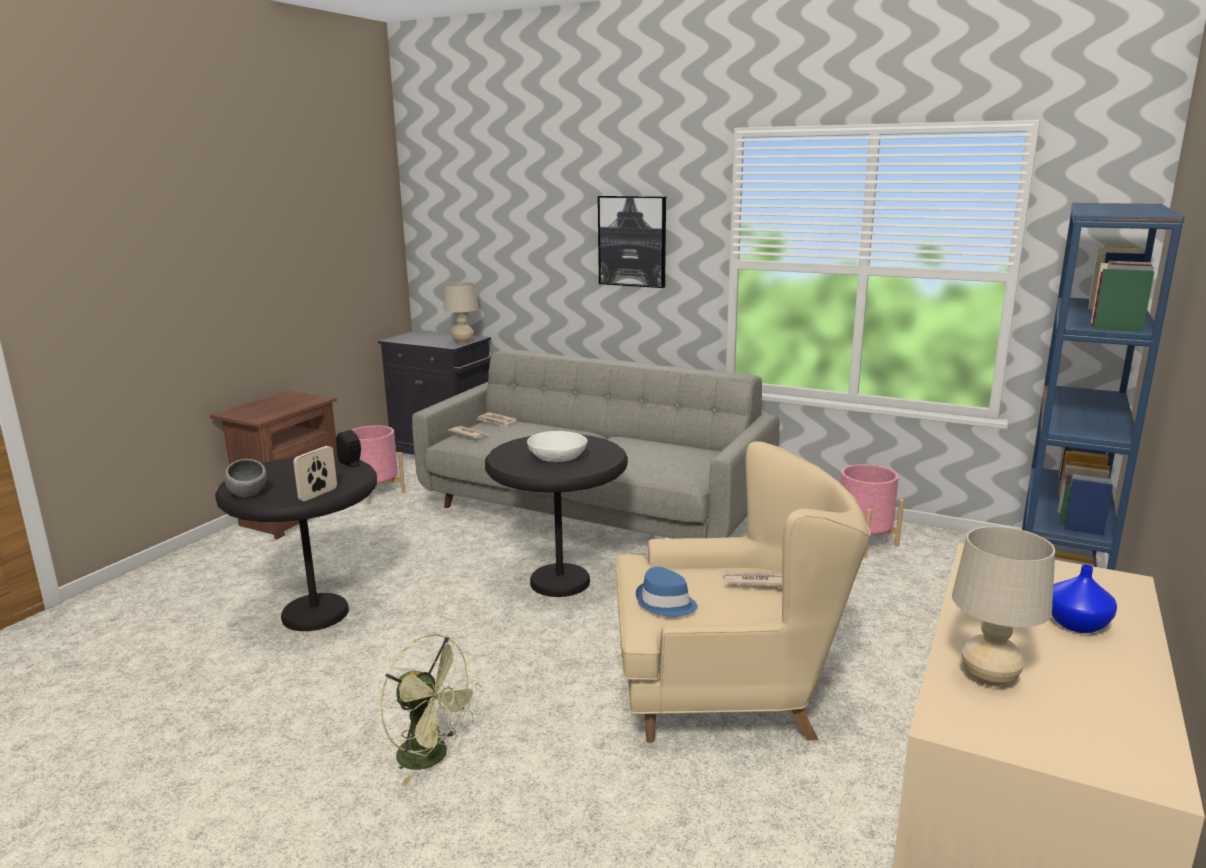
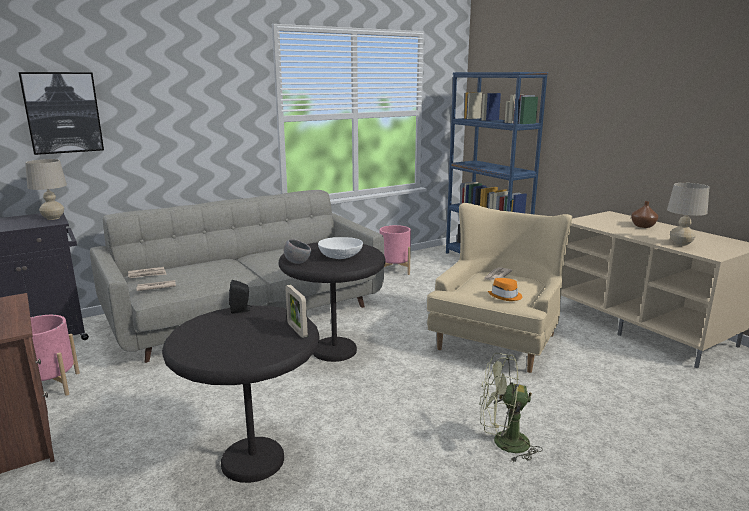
camera: 60 degrees left, 0 degrees up
grey bowl [224,459,267,497] -> grey bowl moved to [284,239,311,264]
green fan [380,634,481,786] -> green fan turned 150 degrees counterclockwise [479,353,543,462]
picture [598,196,666,288] -> picture moved to [18,72,104,155]
blue hat [636,567,698,617] -> orange hat [488,278,522,301]
blue vase [1052,565,1117,633] -> brown vase [631,201,658,228]

